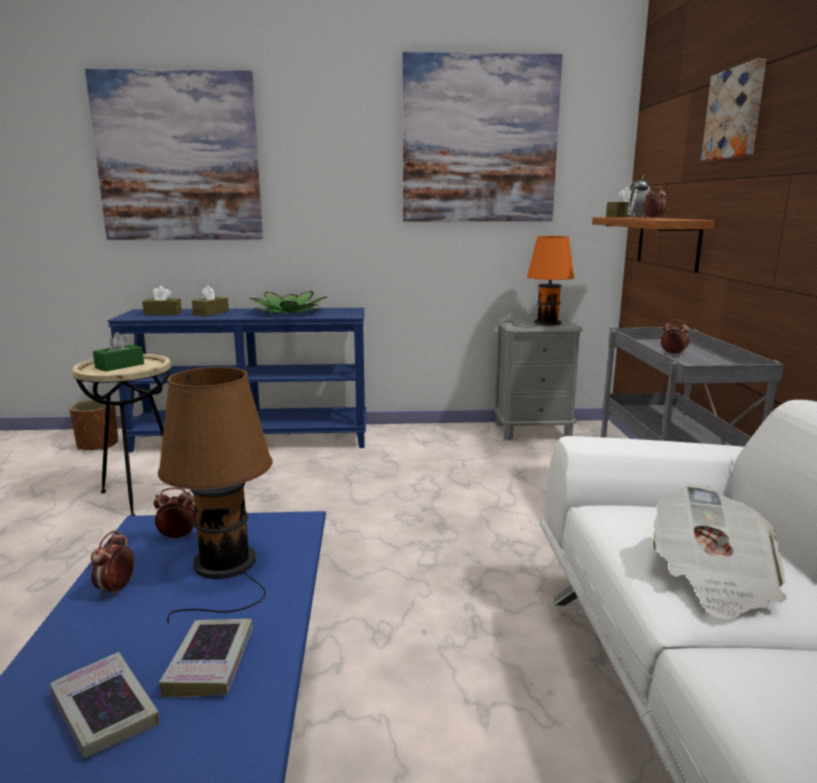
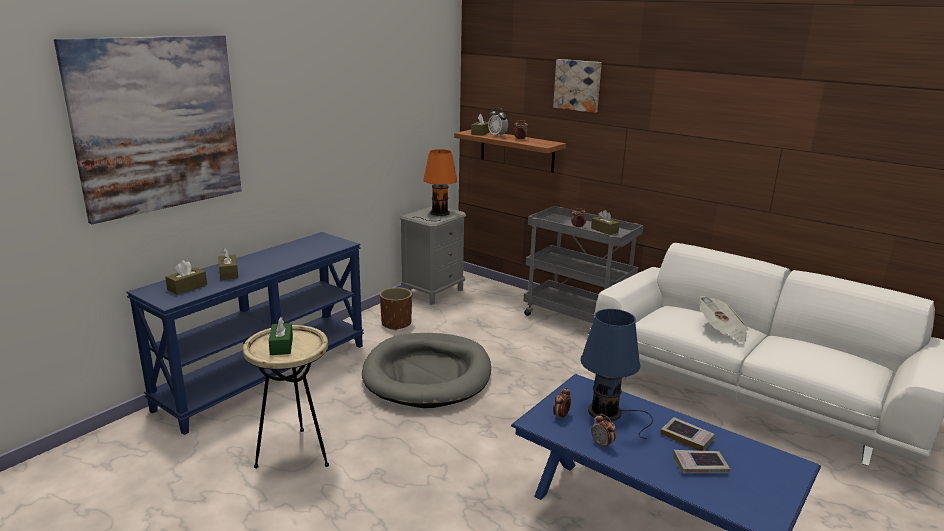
camera: 50 degrees left, 5 degrees up
brown planter [69,399,118,451] -> brown planter moved to [380,287,412,330]
brown table lamp [158,367,273,623] -> blue table lamp [580,309,653,439]
potted plant [250,291,328,313] -> none
picture [402,52,563,221] -> none
none -> grey dog bed [362,333,491,408]
none -> brown tissue box [591,210,620,235]

